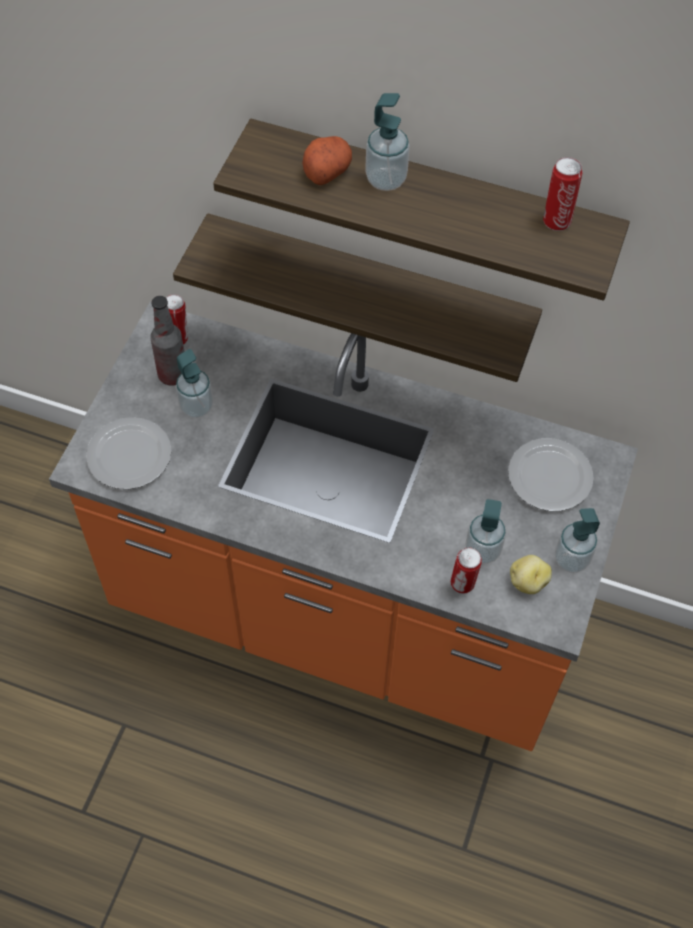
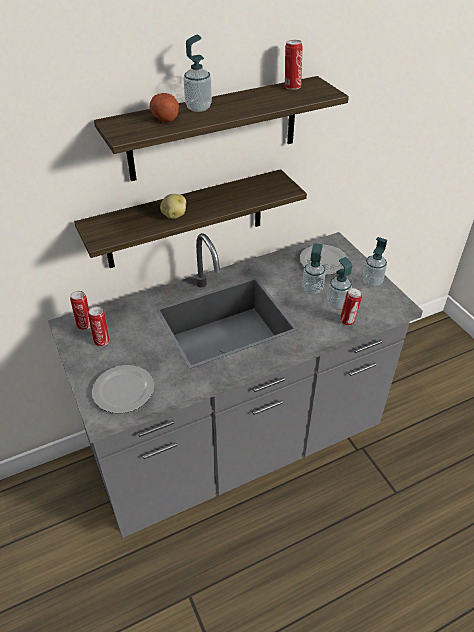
camera: 45 degrees left, 15 degrees down
orange counter [49,301,638,751] -> grey counter [48,232,423,538]
bottle [150,296,185,386] -> can [88,307,110,346]
soap dispenser [176,349,213,418] -> soap dispenser moved to [302,243,326,294]
potato [510,555,552,594] -> potato moved to [160,194,186,219]

